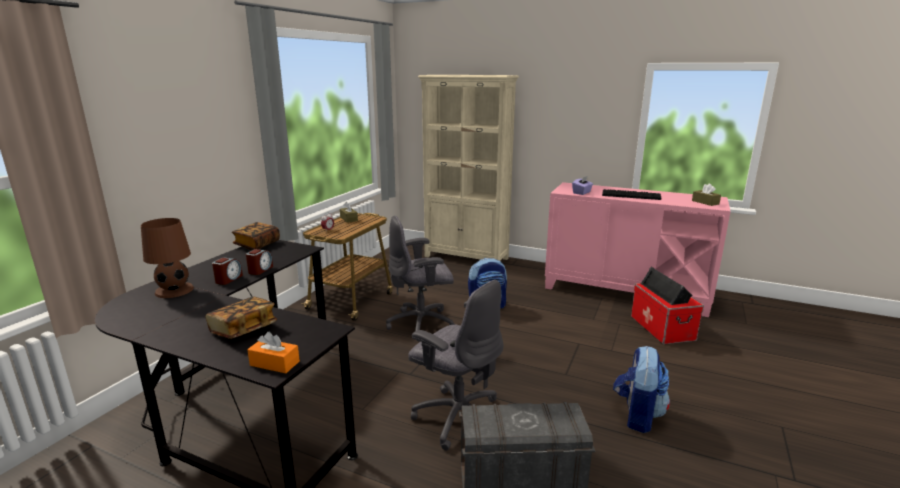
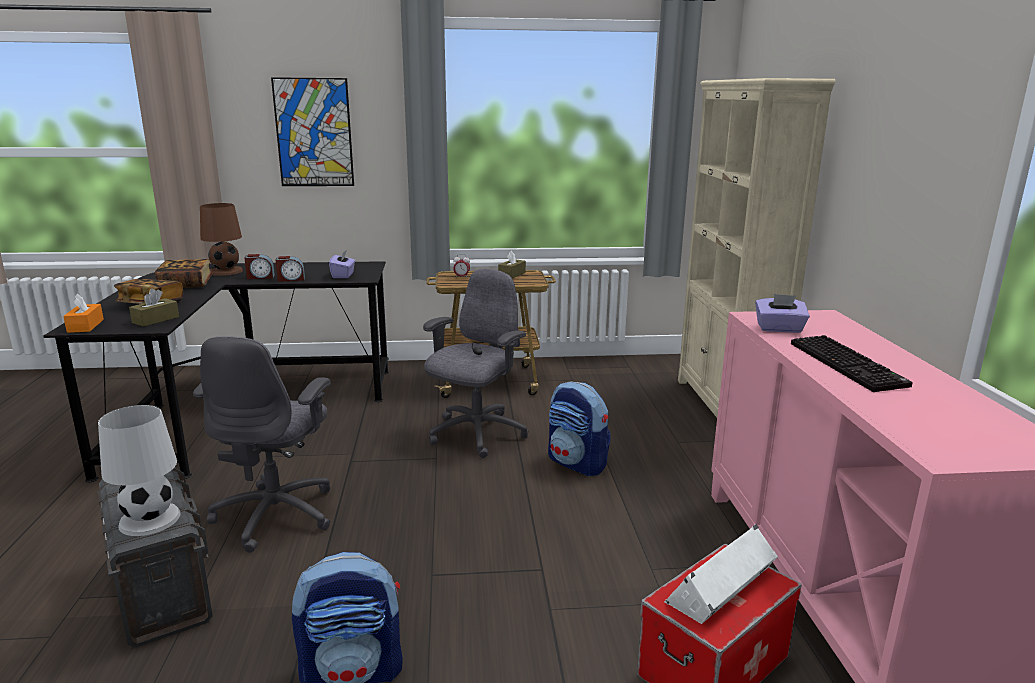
camera: 60 degrees right, 0 degrees up
book [232,222,280,250] -> book moved to [155,259,213,288]
grey office chair [386,215,455,342] -> grey office chair turned 75 degrees clockwise [423,269,529,458]
black speaker [641,267,692,305] -> white speaker [664,524,778,624]
brown tissue box [692,183,721,206] -> brown tissue box moved to [129,288,179,327]
none -> white table lamp [98,405,180,536]
none -> picture [271,77,354,186]
none -> purple tissue box [329,250,355,278]

